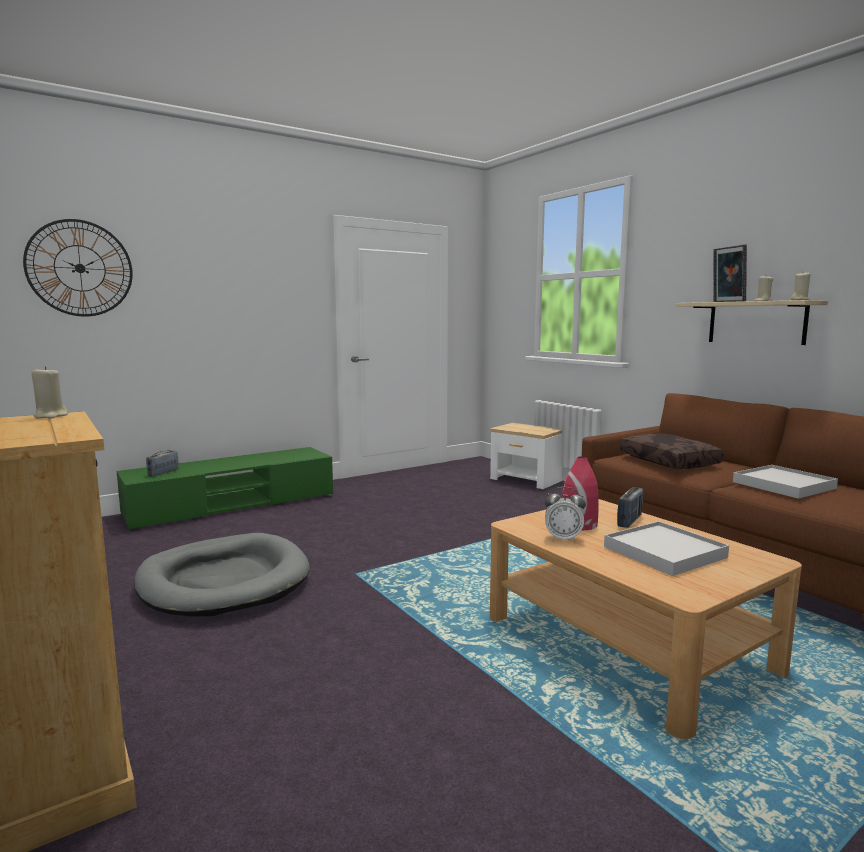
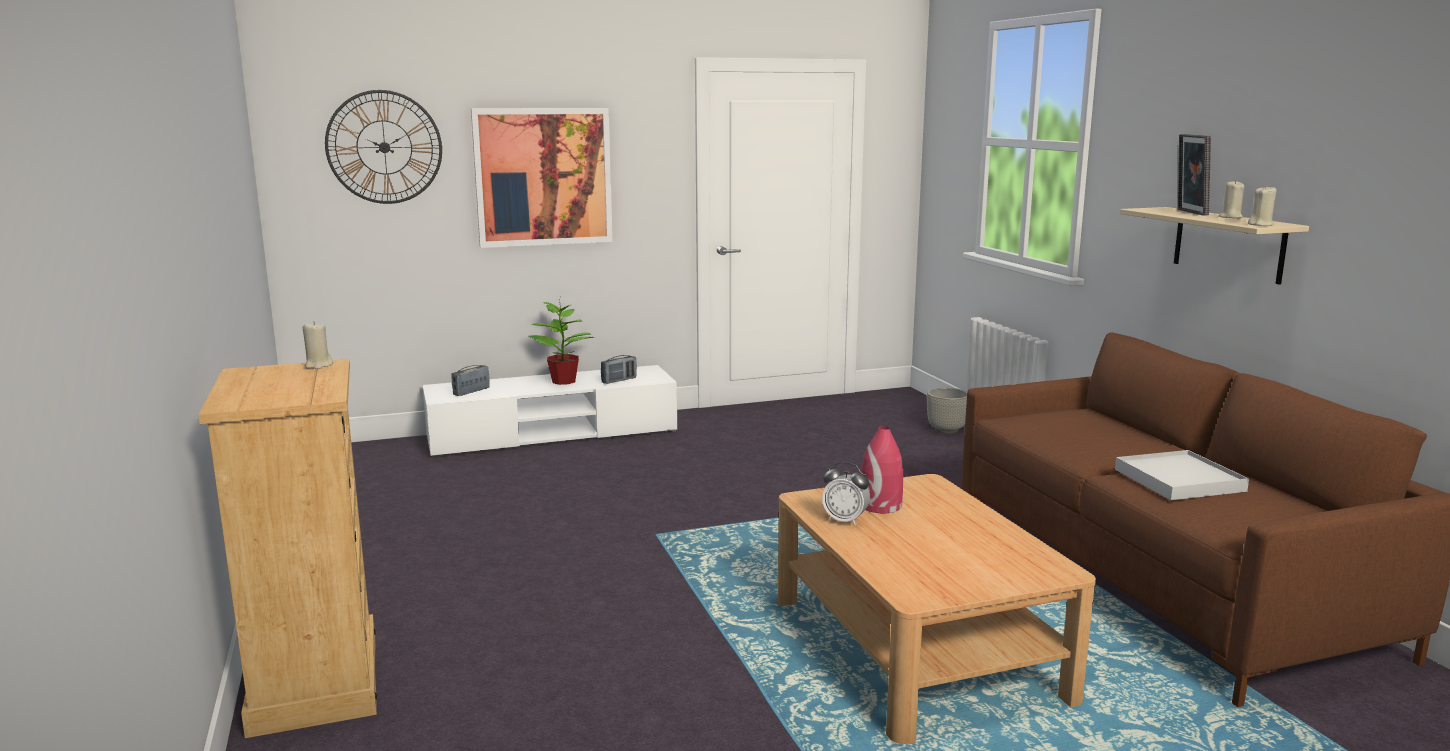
camera: 15 degrees right, 5 degrees up
green tv stand [117,447,333,531] -> white tv stand [422,365,677,458]
grey dog bed [134,533,310,617] -> none
side table [490,423,563,489] -> grey planter [927,387,967,434]
white tray [604,521,729,576] -> none
radio [617,487,643,528] -> radio moved to [601,355,637,384]
brown pillow [620,433,724,469] -> none
none -> picture [471,108,613,248]
none -> potted plant [529,300,594,385]

